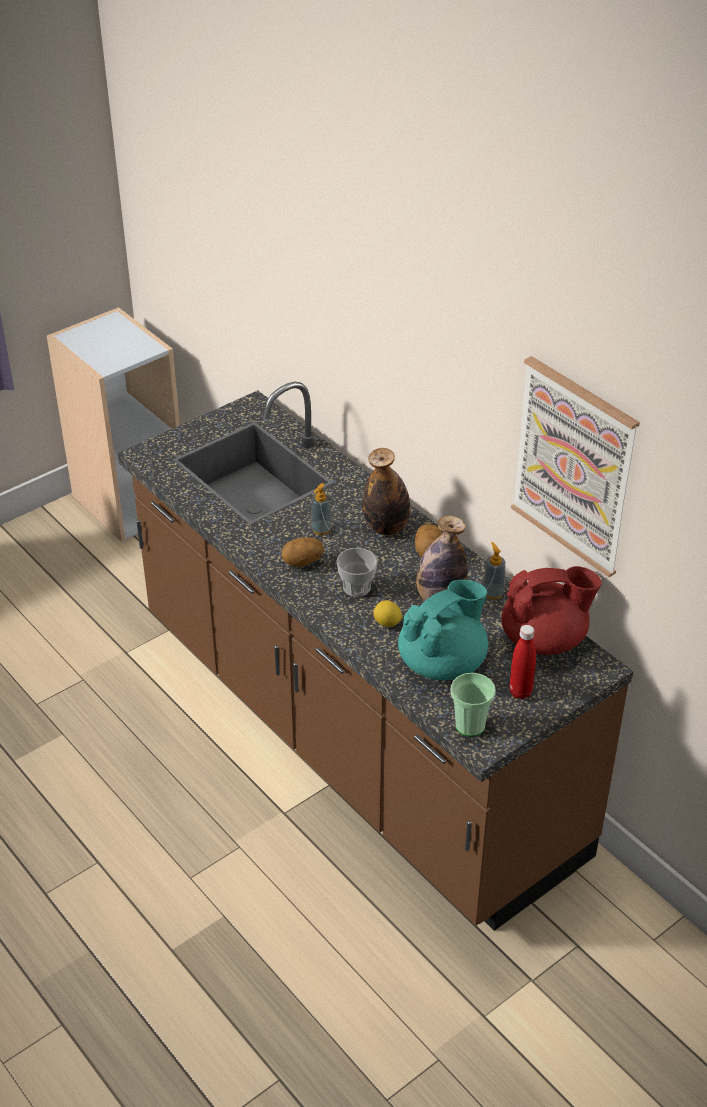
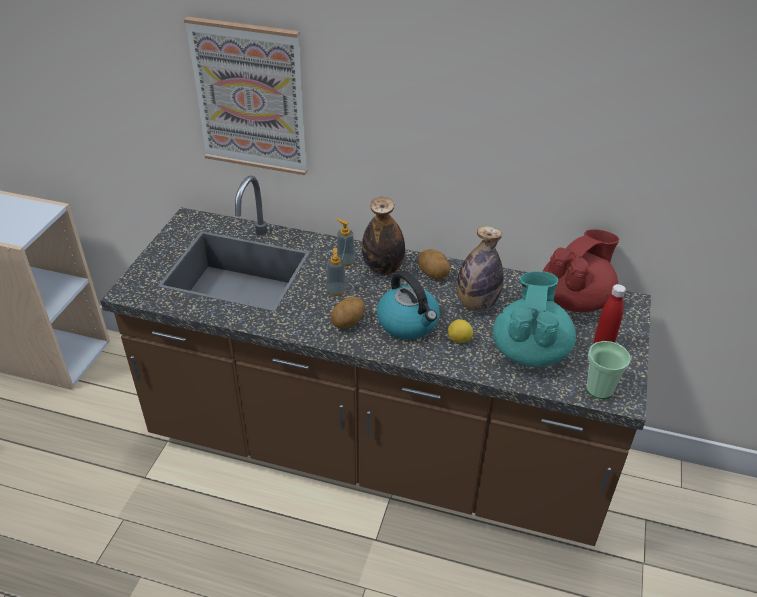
camera: 35 degrees left, 0 degrees up
cup [336,548,378,597] -> kettle [377,271,440,339]
soap dispenser [483,542,505,600] -> soap dispenser moved to [337,219,355,266]
picture [511,356,640,577] -> picture moved to [184,16,307,175]

